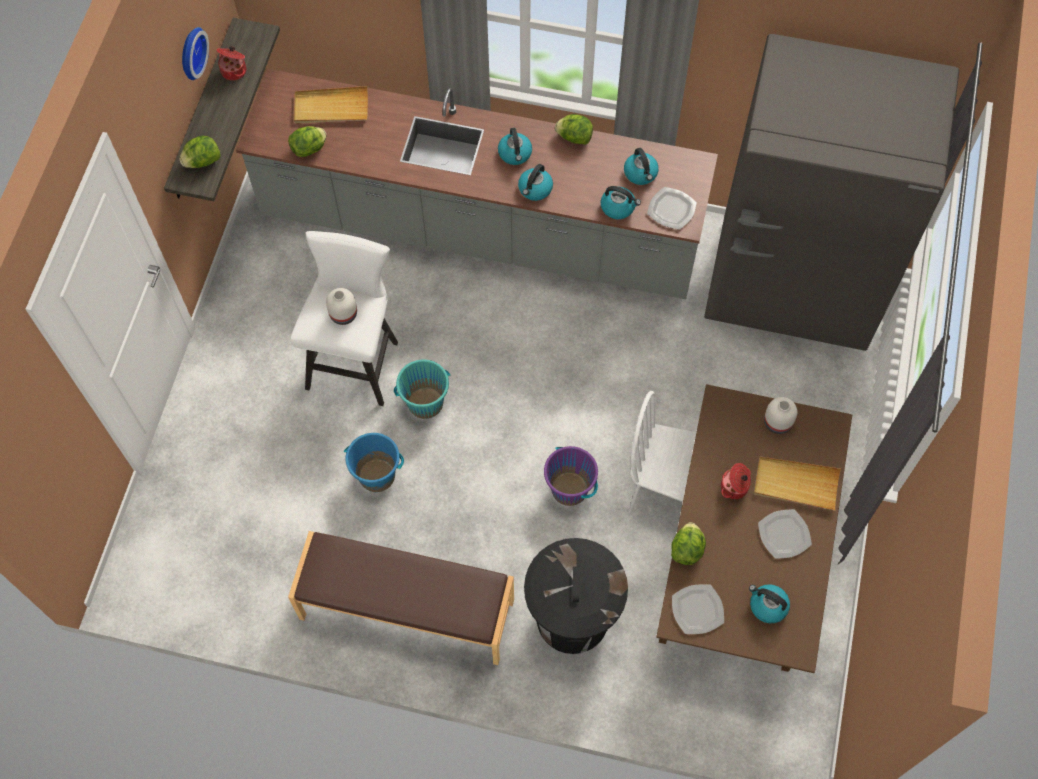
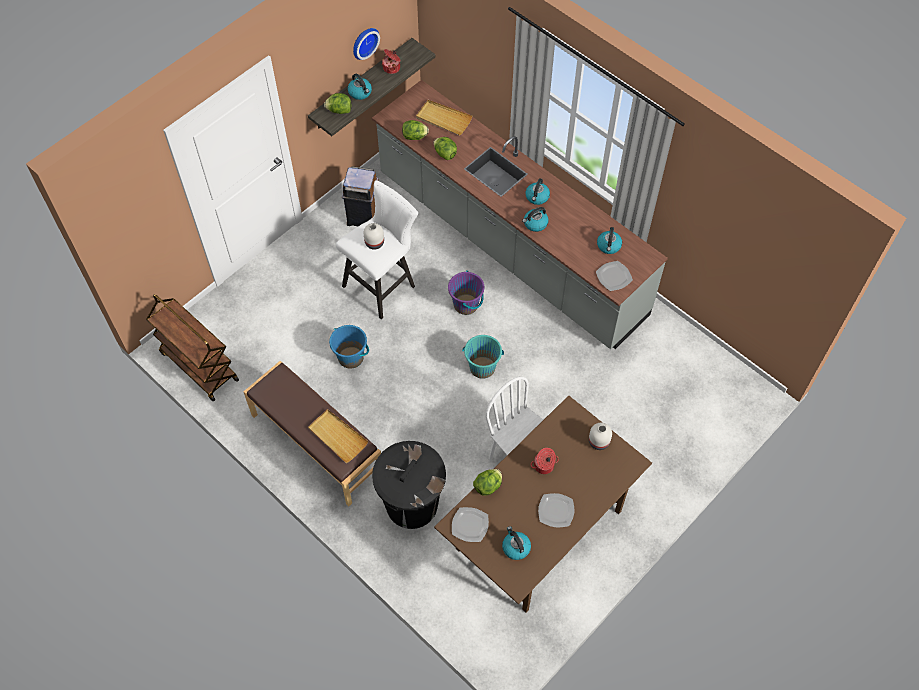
camera: 30 degrees right, 5 degrees down
turquoise bucket [394,360,451,419] -> turquoise bucket moved to [462,335,504,379]
purple bucket [544,446,598,506] -> purple bucket moved to [448,270,484,315]
lettuce [555,114,593,145] -> lettuce moved to [434,137,457,160]
kettle [601,186,641,219] -> kettle moved to [348,74,372,100]
grey fridge [704,34,959,351] -> none
beige tray [754,457,841,511] -> beige tray moved to [308,409,368,463]
none -> brown cart [146,294,239,402]
none -> brown trash can [342,166,378,226]

